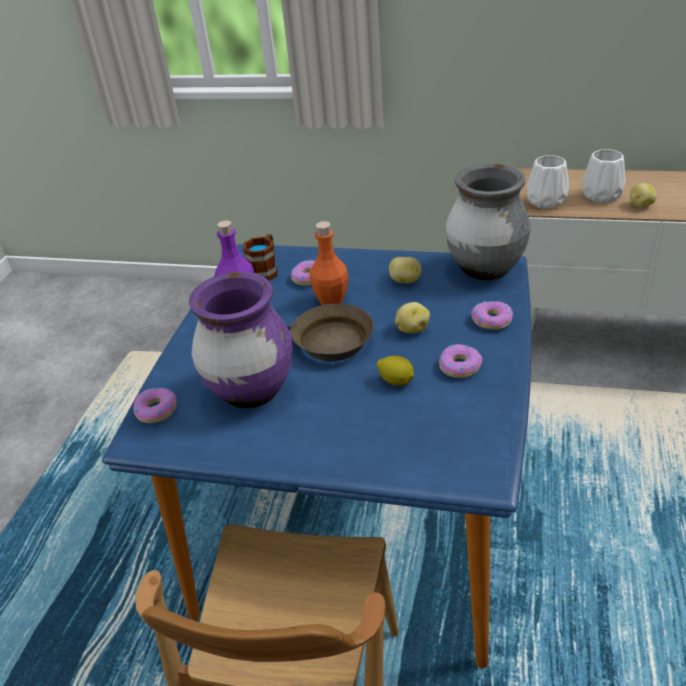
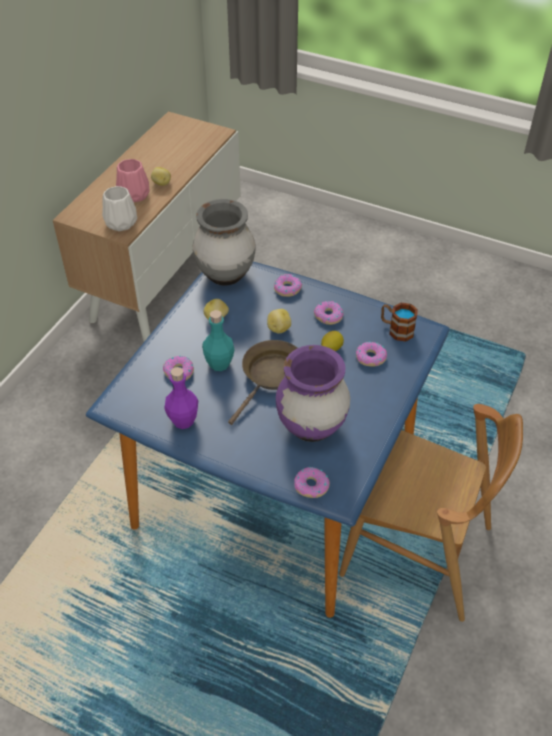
camera: 80 degrees left, 10 degrees up
mug [243,234,277,281] -> mug moved to [381,303,418,341]
orange bottle [309,221,348,305] -> turquoise bottle [202,310,235,371]
white vase [582,149,626,203] -> pink vase [116,159,150,202]
none -> donut [356,341,387,367]

